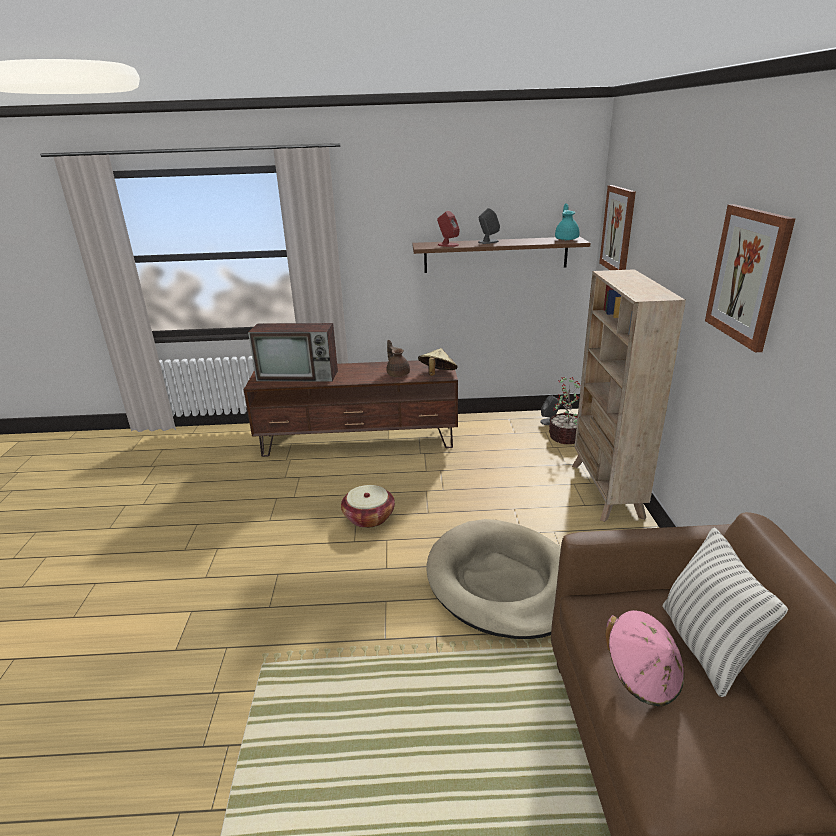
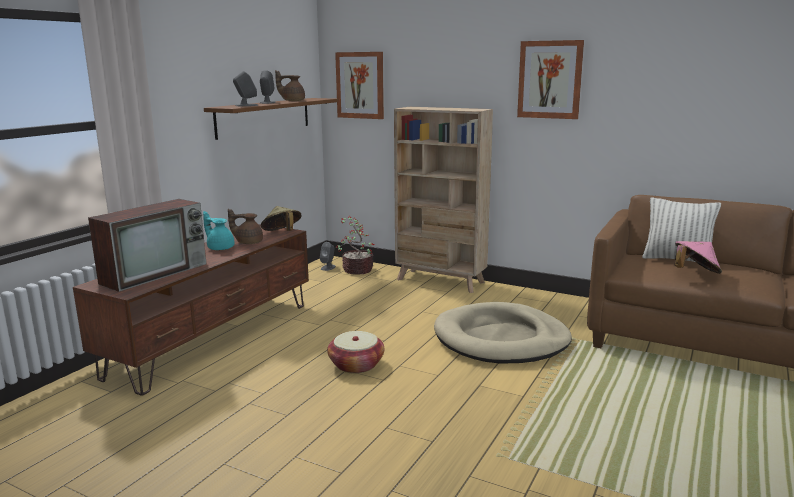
camera: 60 degrees left, 10 degrees down
red speaker [437,211,459,247] -> grey speaker [233,71,258,106]
turquoise teapot [555,203,579,240] -> turquoise teapot moved to [203,211,235,250]
none -> brown teapot [275,70,305,101]

